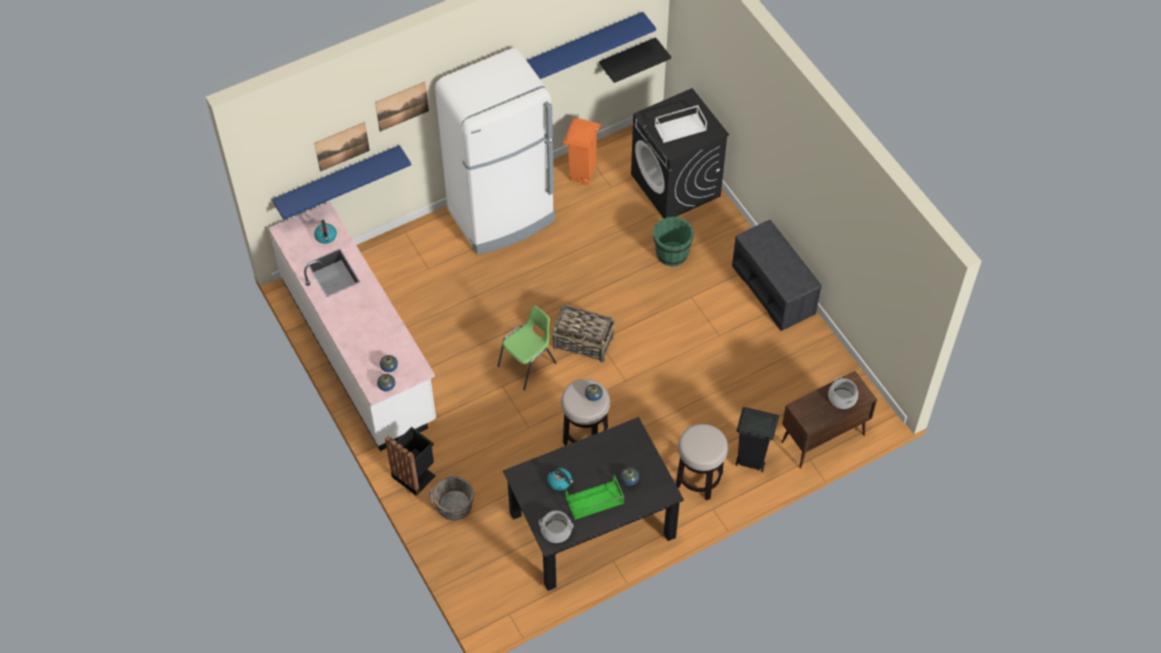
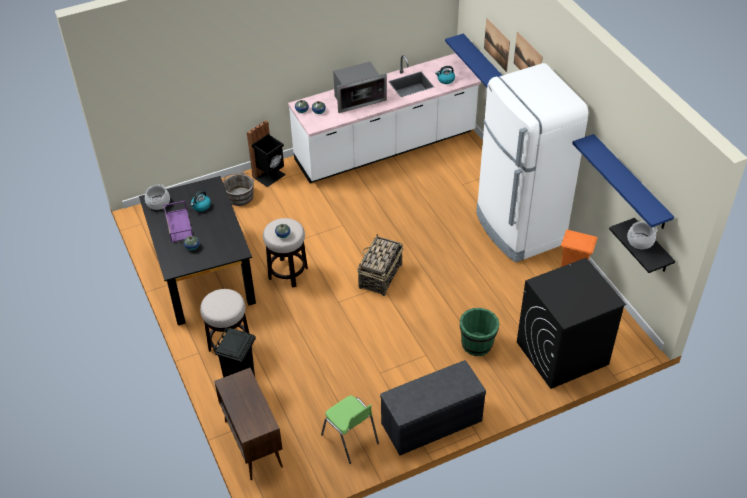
camera: 95 degrees right, 10 degrees down
green chair [498,306,557,390] -> green chair moved to [321,395,379,464]
green tray [565,474,624,520] -> purple tray [163,201,193,243]
white tray [655,105,707,143] -> none
cooking pot [828,377,858,409] -> cooking pot moved to [627,221,657,249]
none -> microwave [333,62,387,113]

